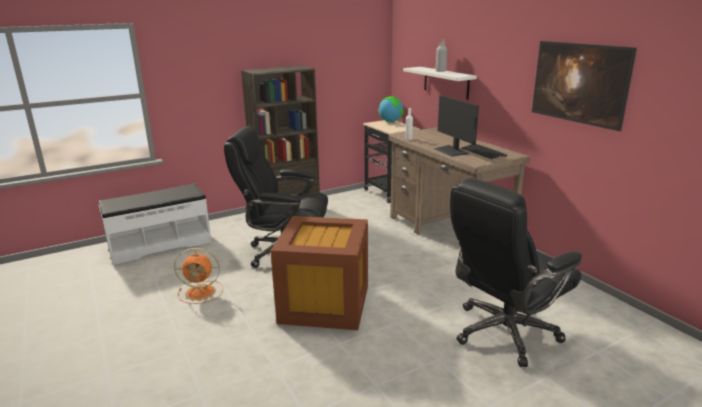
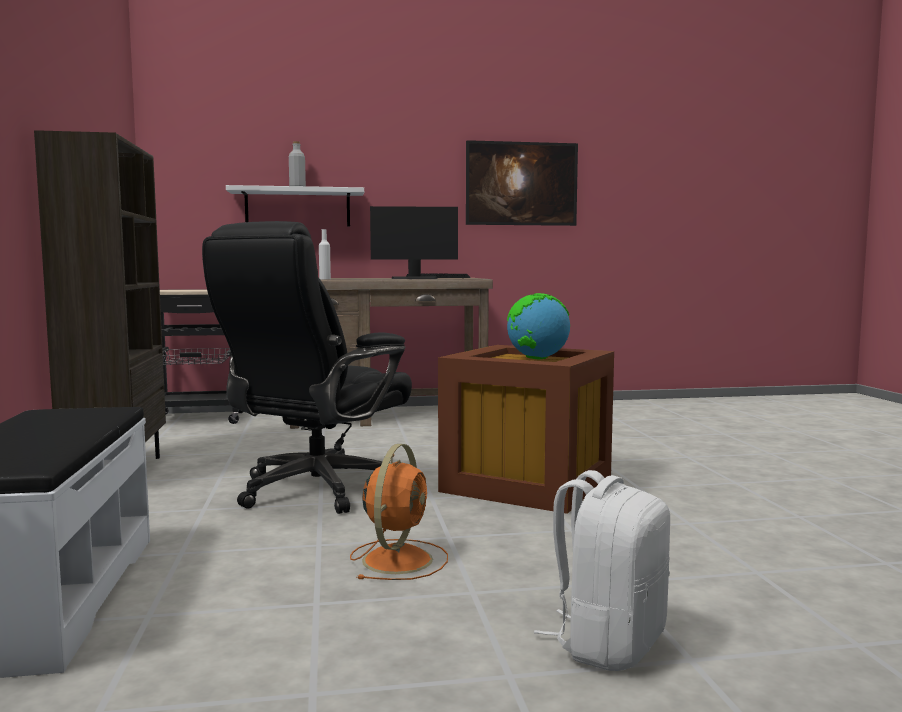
camera: 70 degrees left, 15 degrees down
globe [378,96,404,122] -> globe moved to [507,293,570,359]
black office chair [450,178,582,367] -> none
none -> white backpack [534,470,670,671]

